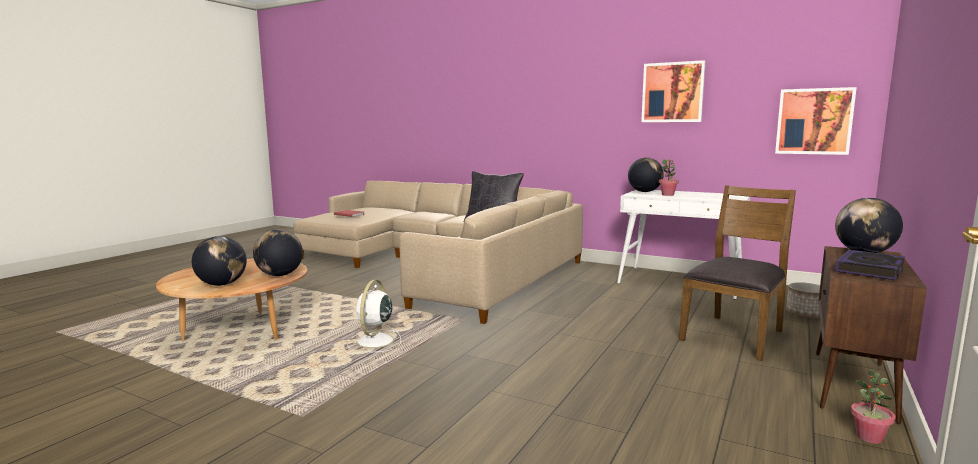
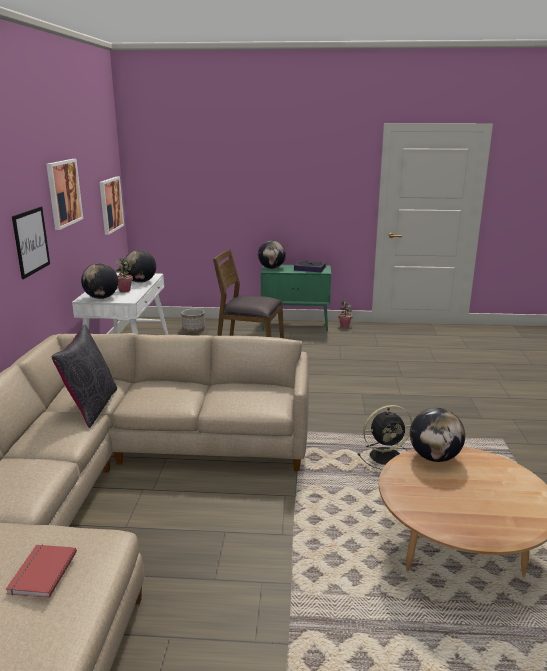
camera: 115 degrees left, 10 degrees up
globe [192,236,247,286] -> globe moved to [123,250,156,283]
white fan [347,280,401,352] -> black fan [358,405,412,470]
brown cabinet [816,246,927,424] -> green cabinet [261,265,331,331]
none -> picture [12,207,50,279]

